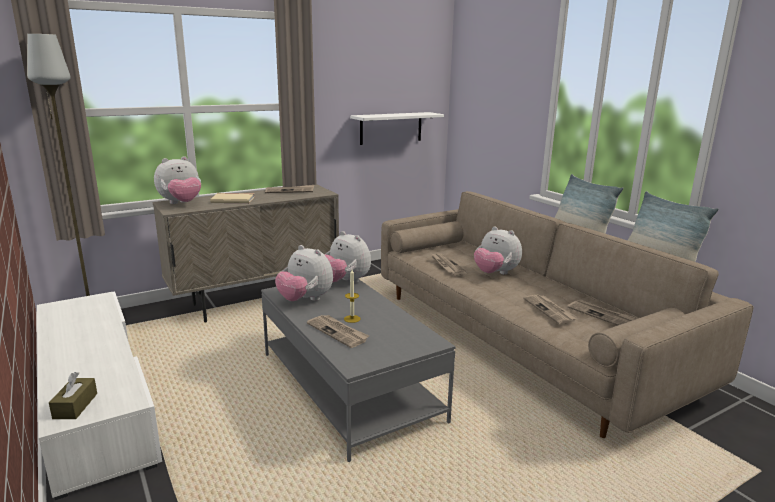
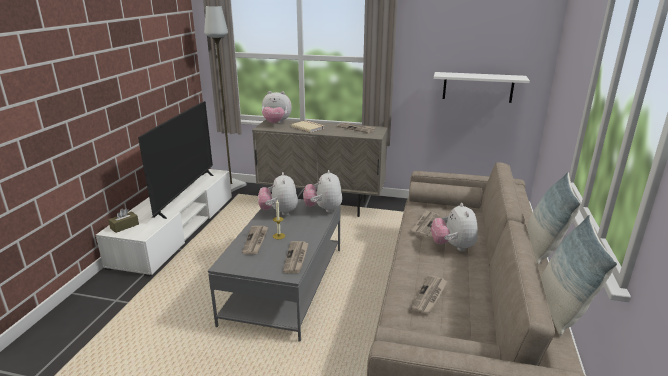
camera: 45 degrees right, 5 degrees up
newspaper [567,300,638,326] -> newspaper moved to [283,241,309,273]
none -> television [138,101,214,219]

